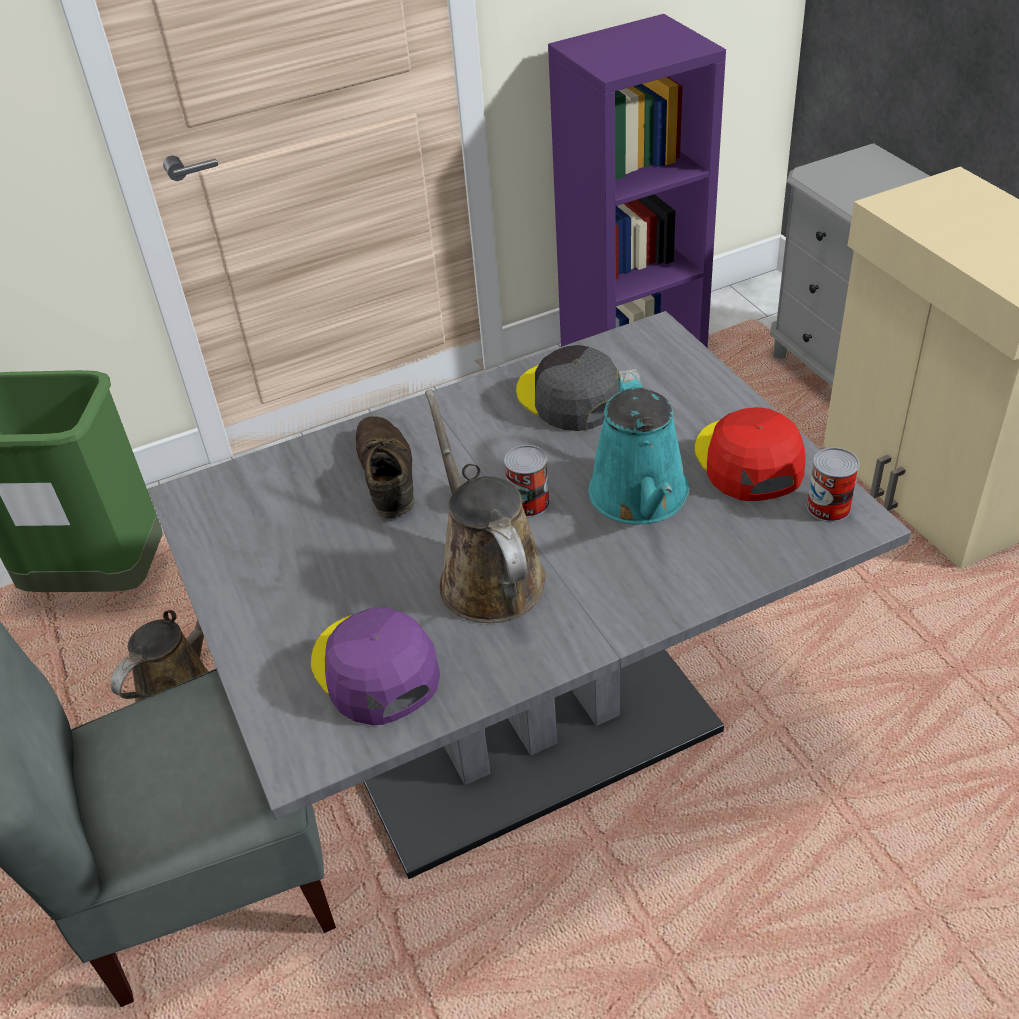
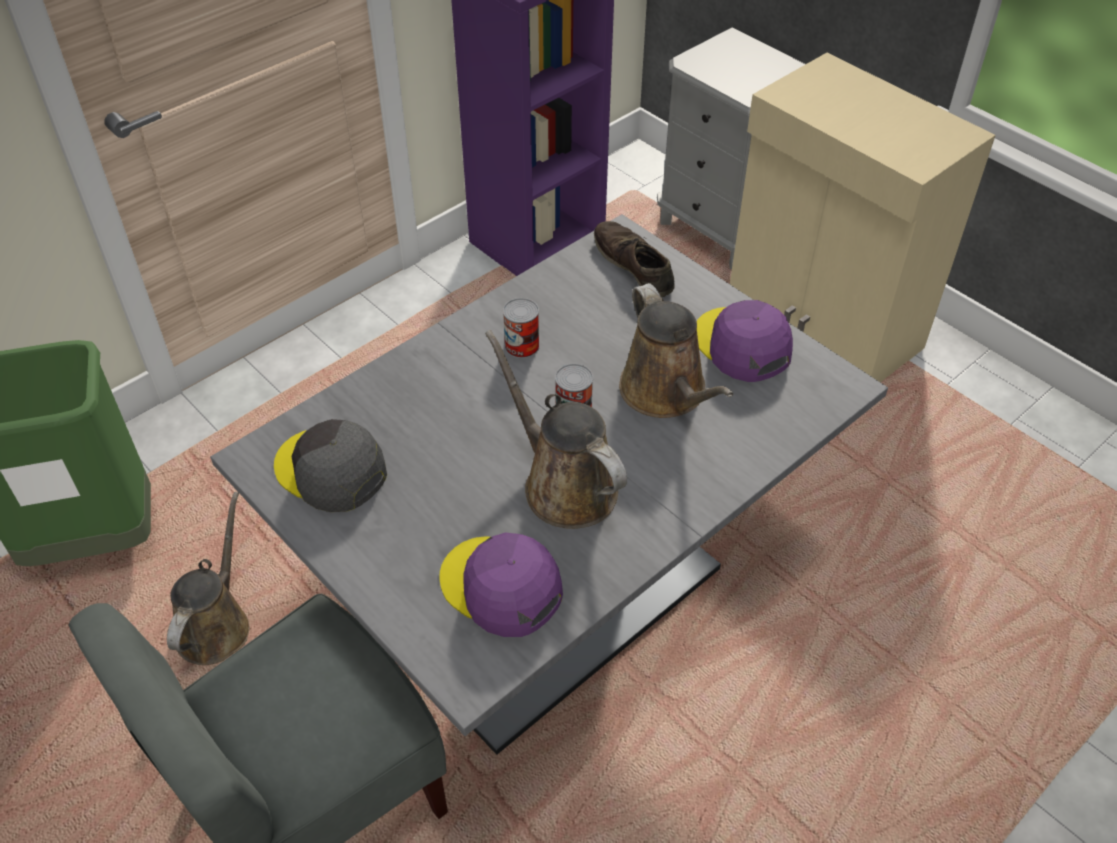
camera: 20 degrees left, 5 degrees up
brown shoe [355,416,414,518] -> brown shoe moved to [594,221,675,297]
grey cap [516,345,619,431] -> grey cap moved to [274,419,387,512]
turquoise watering can [589,369,689,524] -> brown watering can [619,283,734,418]
red cap [695,407,806,501] -> purple cap [697,300,793,382]
can [806,447,859,522] -> can moved to [503,298,540,358]

